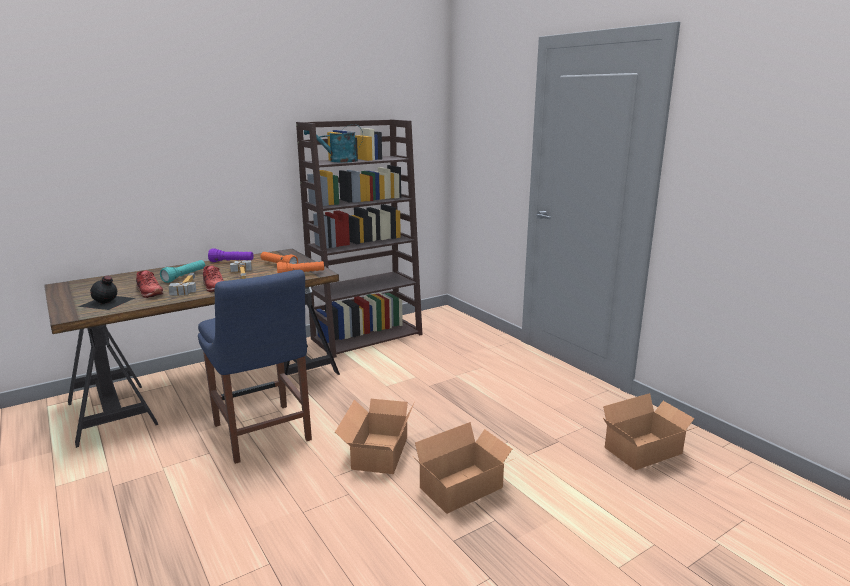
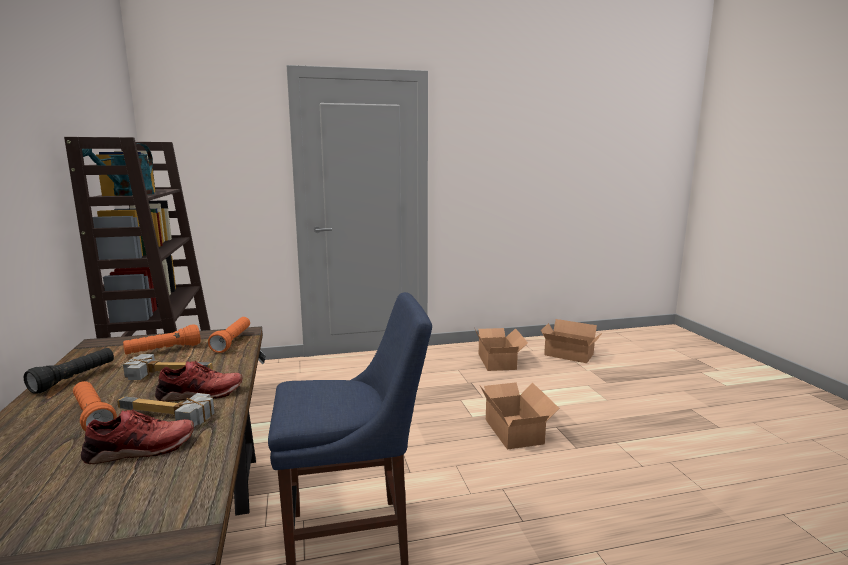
camera: 70 degrees left, 5 degrees down
black bottle [78,275,135,310] -> none
turquoise flashlight [160,260,205,283] -> orange flashlight [73,381,117,432]
purple flashlight [208,248,254,262] -> black flashlight [24,348,114,394]
cardboard box [335,399,415,474] -> cardboard box moved to [541,319,603,363]

